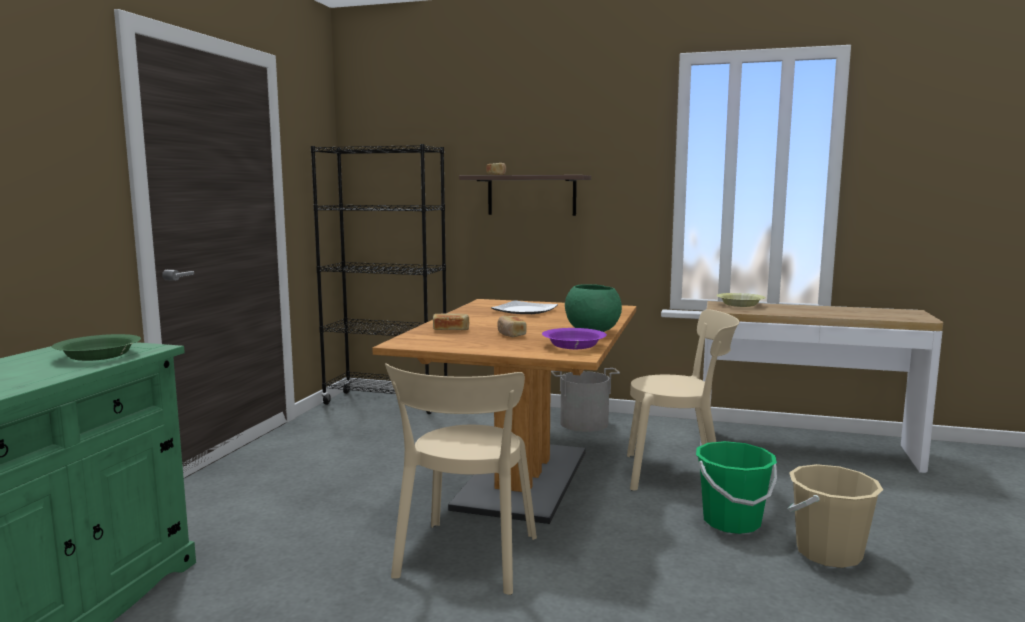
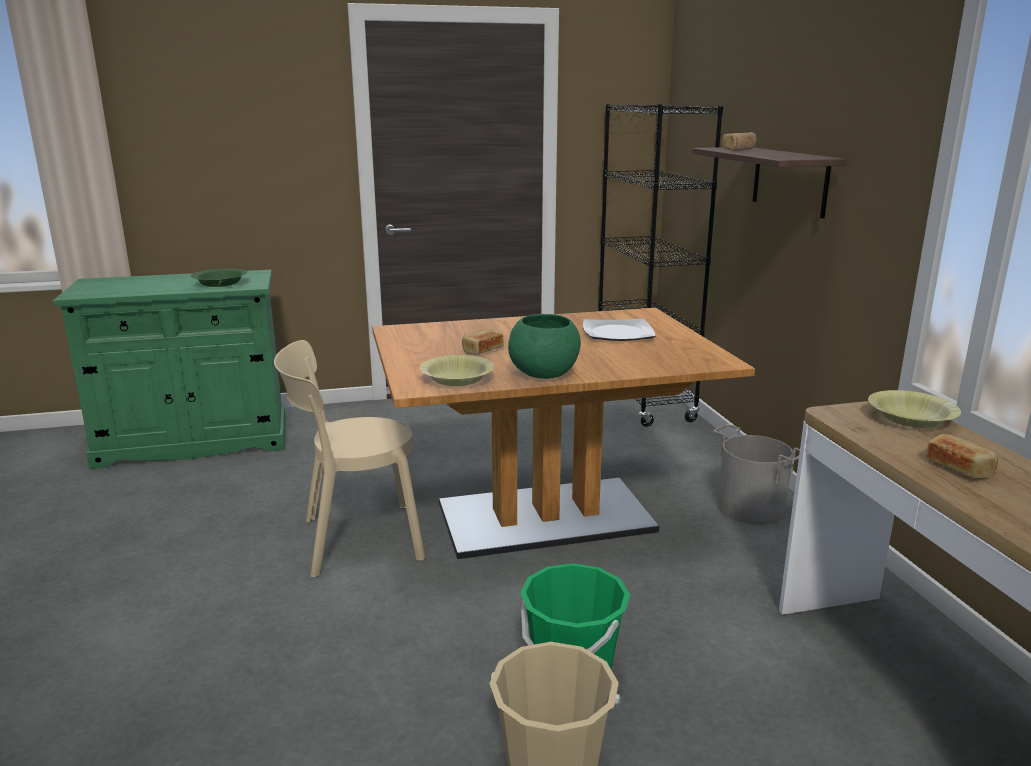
camera: 60 degrees right, 10 degrees up
bread [433,313,469,330] -> bread moved to [926,434,998,479]
purple bowl [542,328,607,349] -> yellow bowl [419,355,494,386]
beige chair [627,309,740,491] -> none

